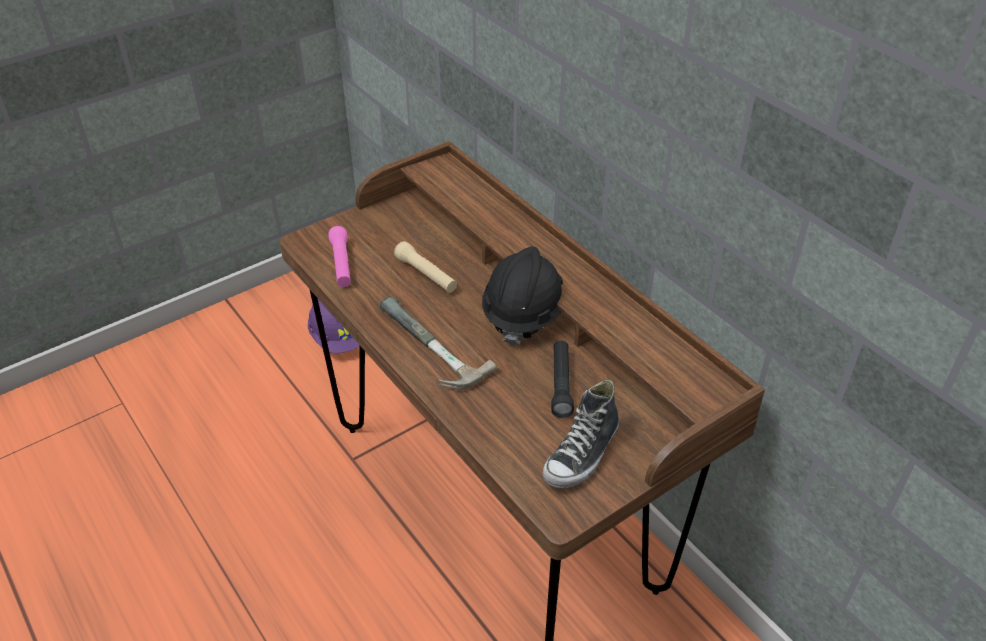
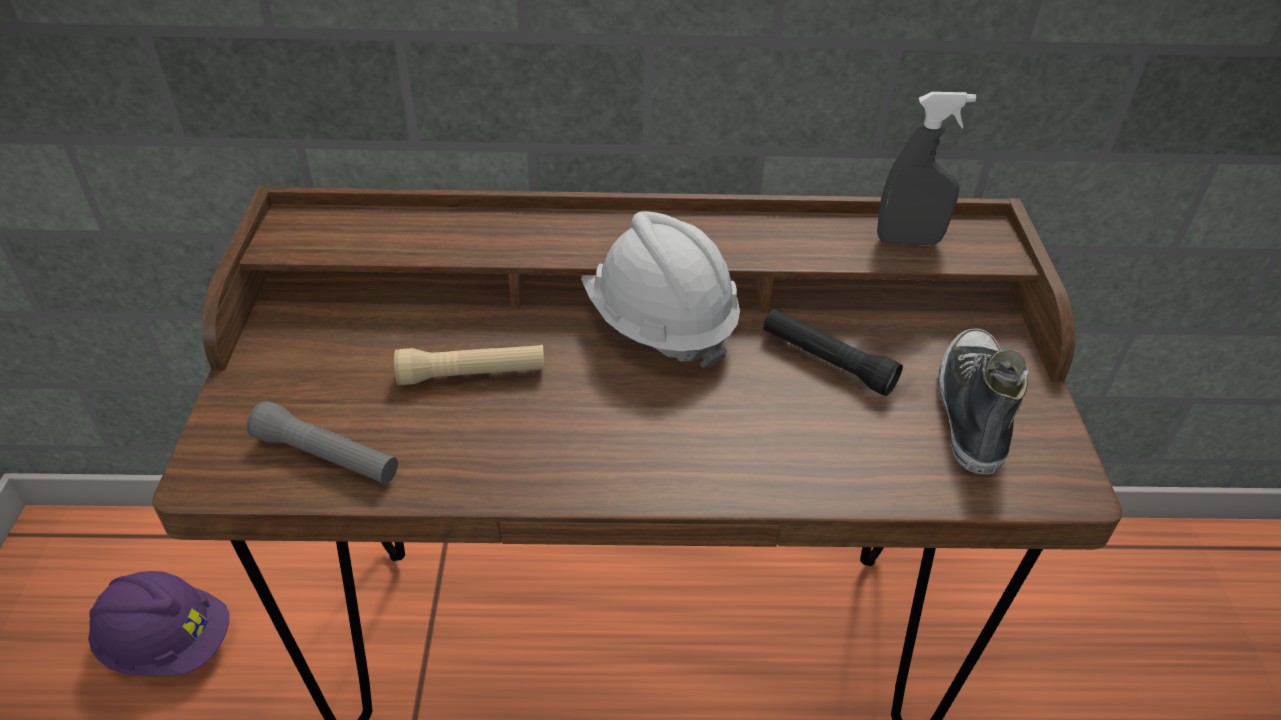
camera: 55 degrees left, 0 degrees up
pink flashlight [328,226,351,287] -> grey flashlight [247,401,398,484]
hammer [380,297,497,390] -> none
black hard hat [482,246,563,345] -> white hard hat [581,211,740,368]
shoe [543,380,619,488] -> shoe turned 150 degrees counterclockwise [938,328,1029,475]
none -> grey spray bottle [877,92,976,245]

